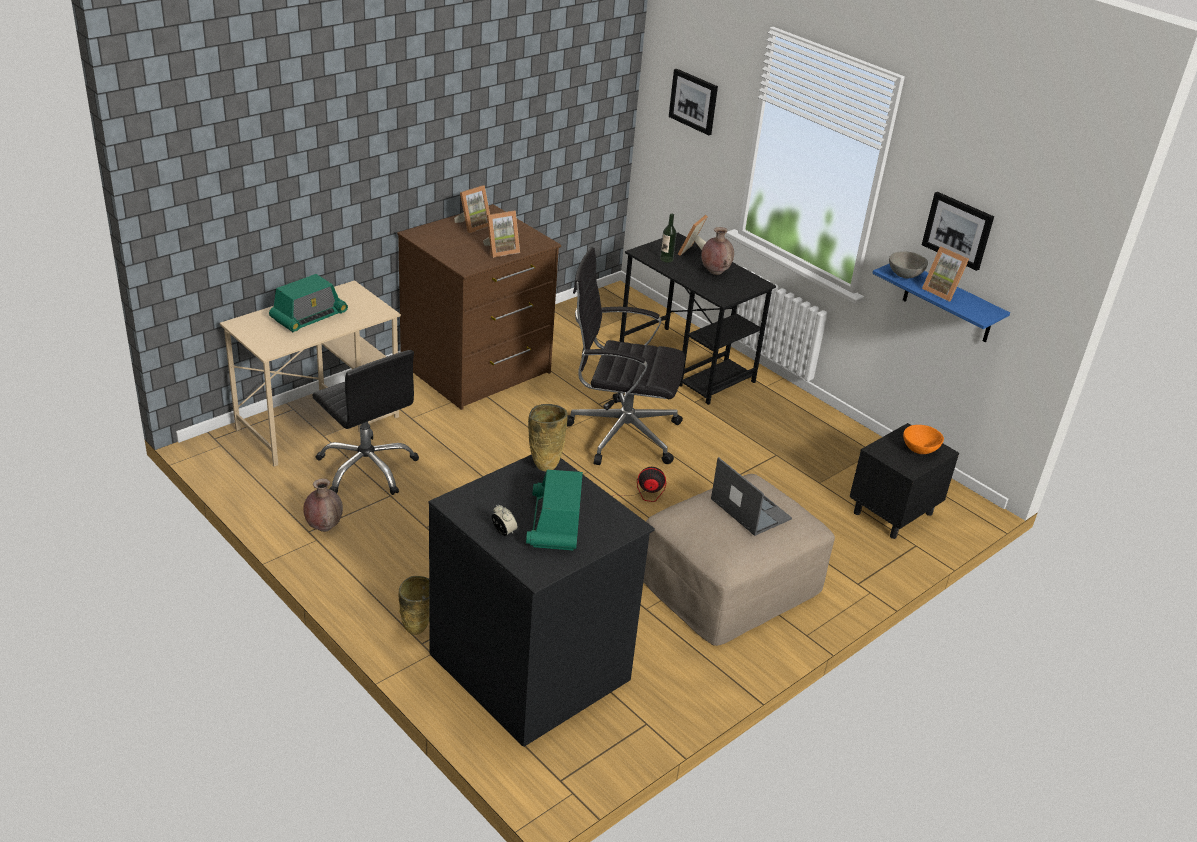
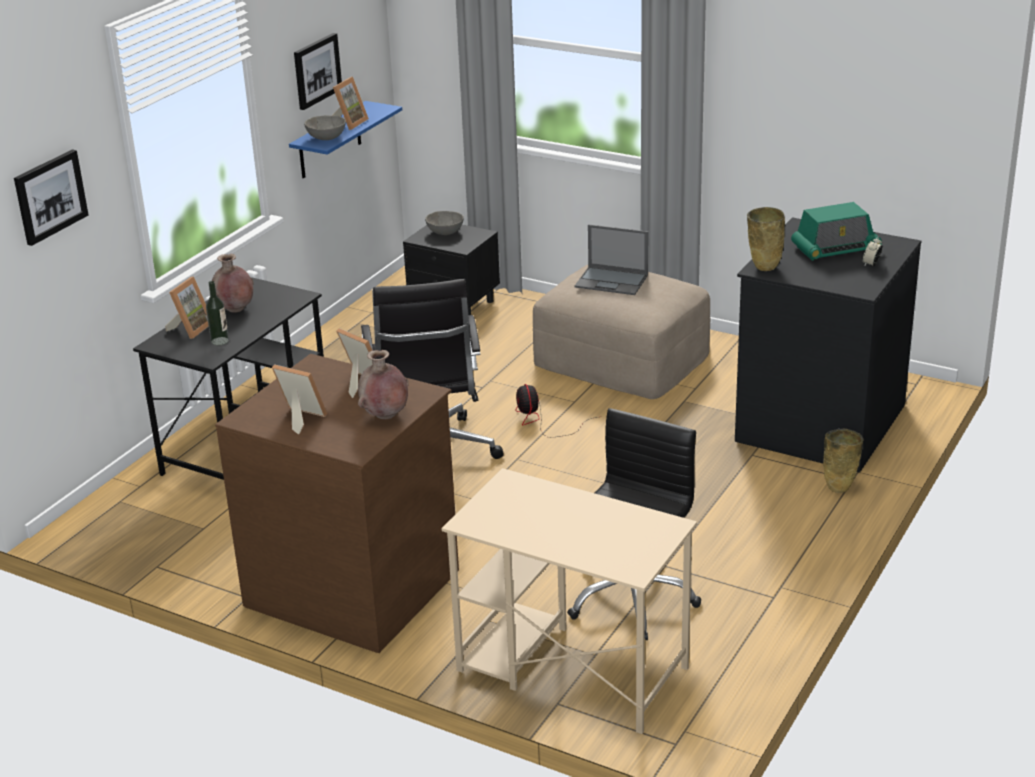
camera: 105 degrees left, 5 degrees down
radio [269,274,348,332] -> none
brown vase [303,479,343,532] -> brown vase moved to [358,350,408,419]
picture frame [678,215,708,256] -> picture frame turned 75 degrees counterclockwise [165,276,209,339]
laptop [711,457,792,536] -> laptop turned 105 degrees counterclockwise [575,224,648,295]
orange bowl [903,425,944,454] -> grey bowl [425,211,464,235]

